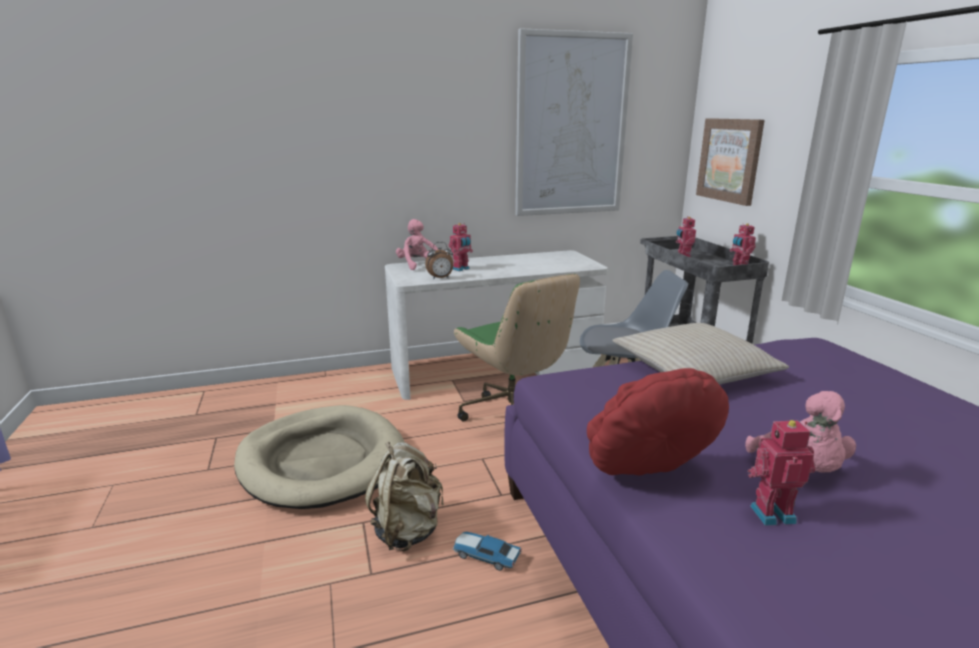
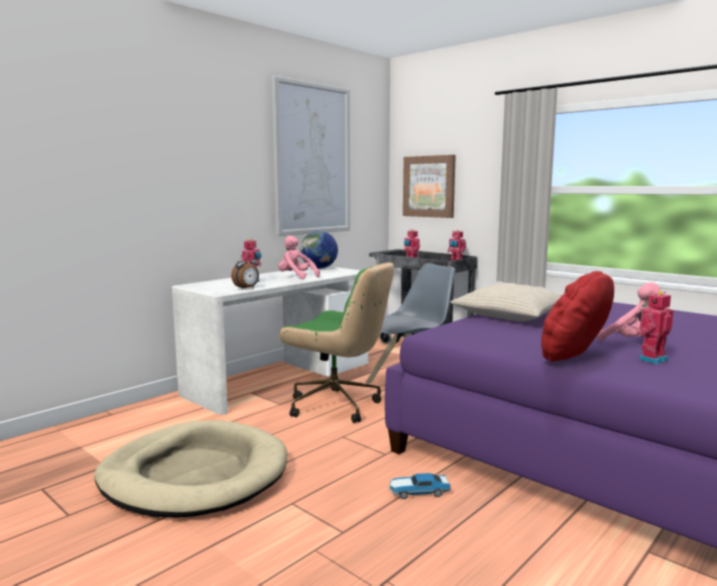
camera: 30 degrees left, 10 degrees down
beige backpack [365,442,444,551] -> none
pink plush toy [396,219,438,270] -> pink plush toy moved to [278,236,320,279]
none -> globe [300,231,338,269]

